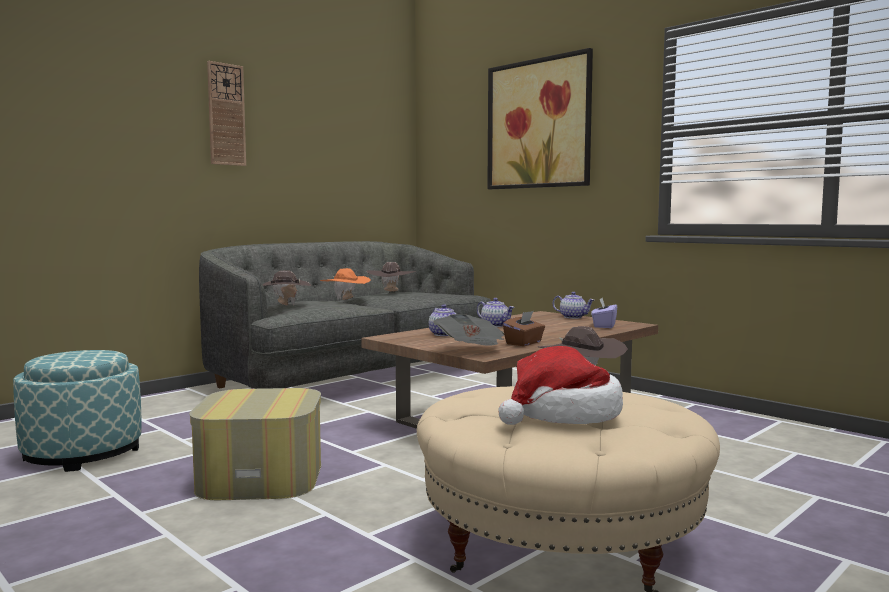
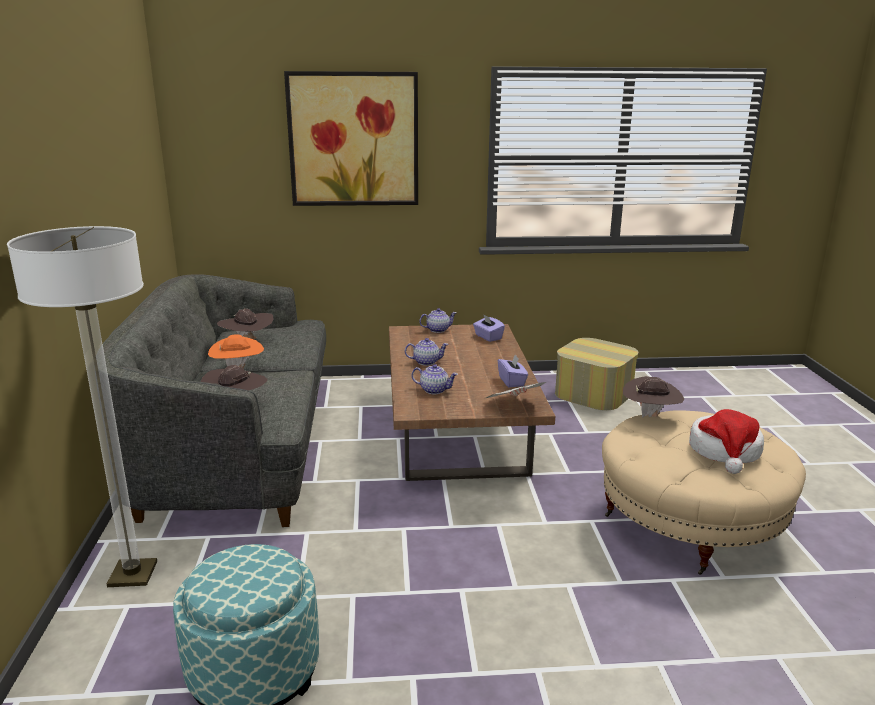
camera: 50 degrees left, 15 degrees up
ottoman [189,388,321,500] -> ottoman moved to [555,338,639,411]
wall clock [207,61,246,166] -> none
brown tissue box [503,311,545,346] -> purple tissue box [498,355,528,387]
none -> floor lamp [7,226,157,587]

